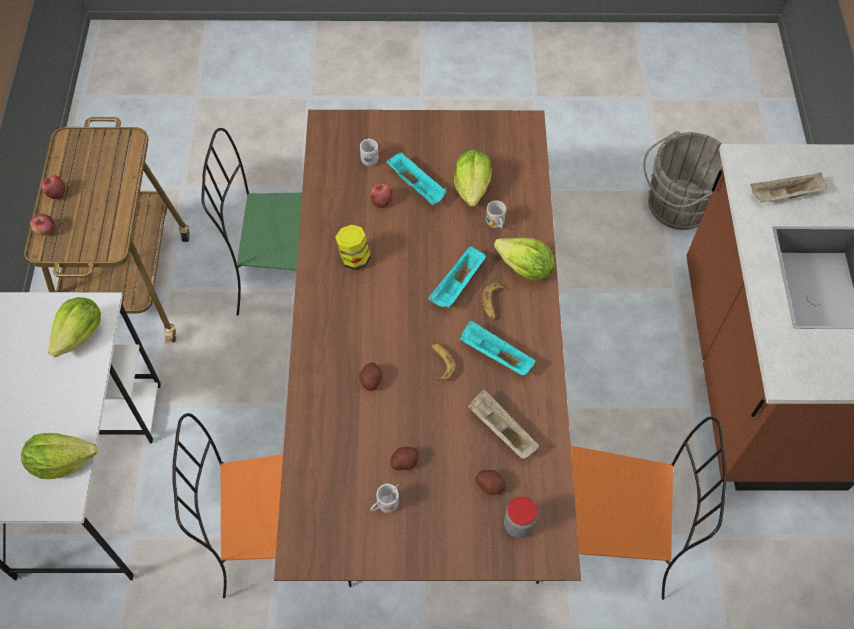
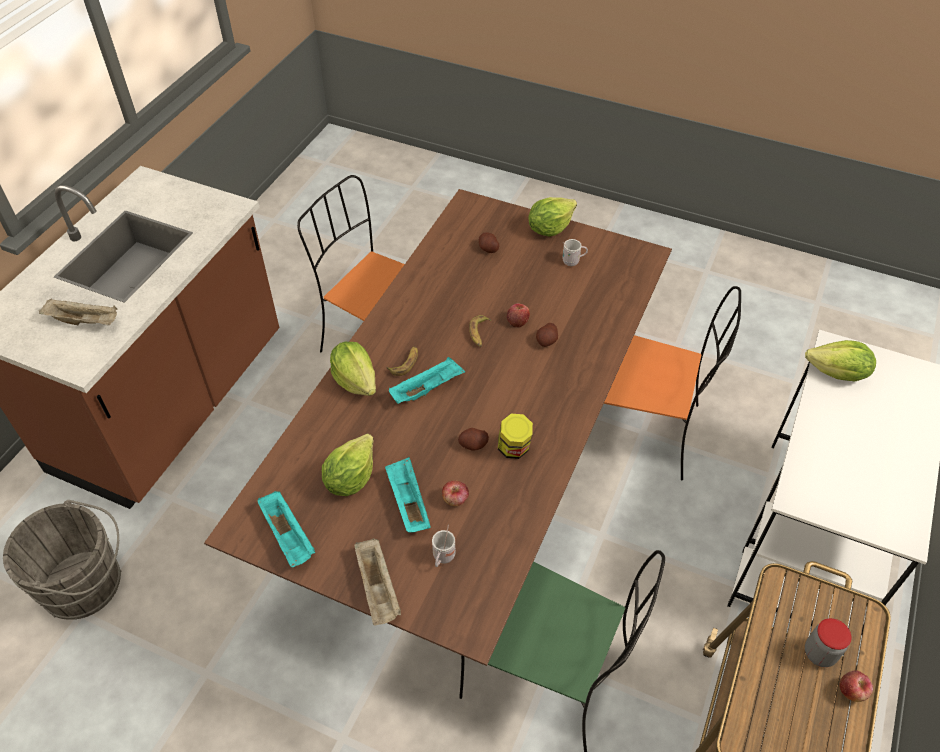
camera: 155 degrees left, 10 degrees down
apple [30,214,55,235] -> apple moved to [507,303,530,328]
lettuce [48,297,101,357] -> lettuce moved to [528,197,577,237]
potato [390,447,419,470] -> potato moved to [458,428,489,450]
turquoise tray [460,321,536,375] -> turquoise tray moved to [258,491,315,568]
beige tray [468,389,539,459] -> beige tray moved to [354,538,401,625]
mug [486,200,506,228] -> none
jar [504,497,537,538] -> jar moved to [805,618,852,667]

